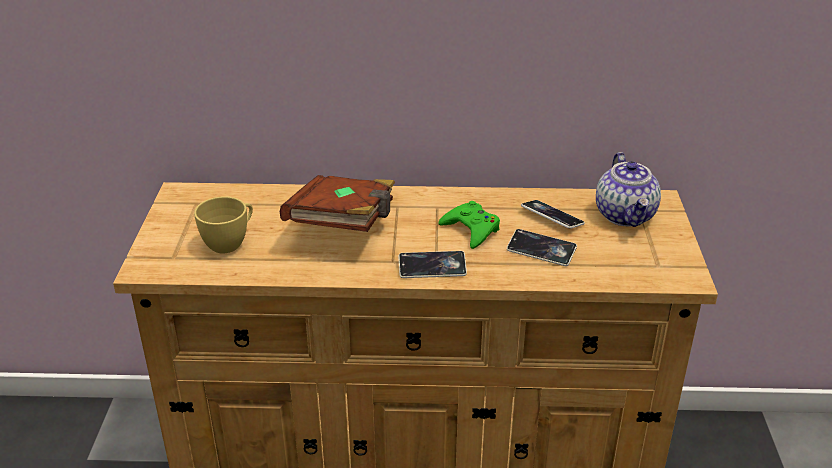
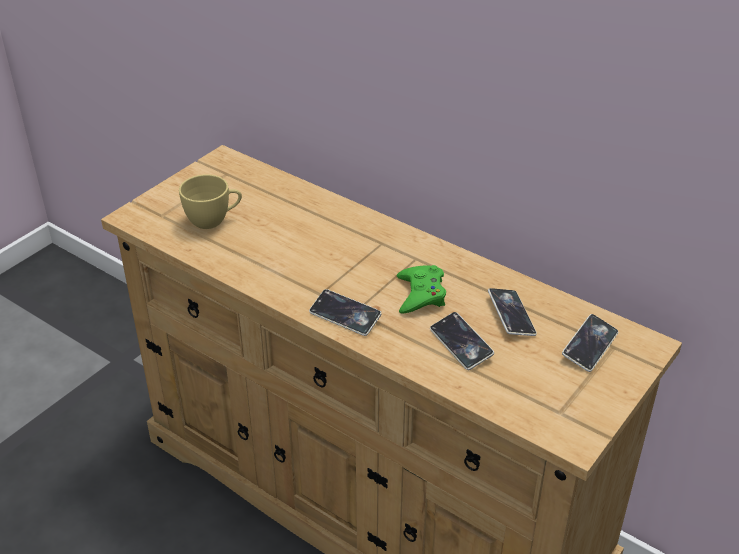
camera: 35 degrees right, 5 degrees up
brown book [280,175,395,232] -> none
teapot [596,152,661,227] -> phone [562,314,618,372]

